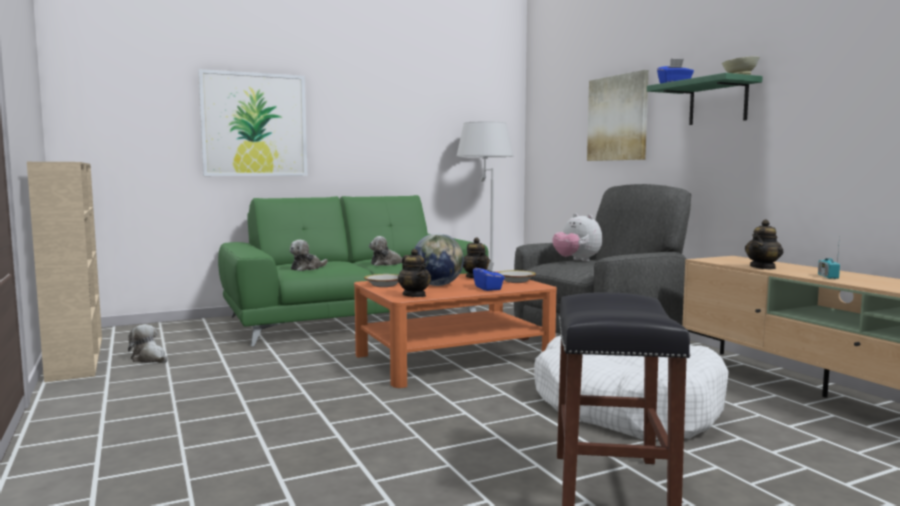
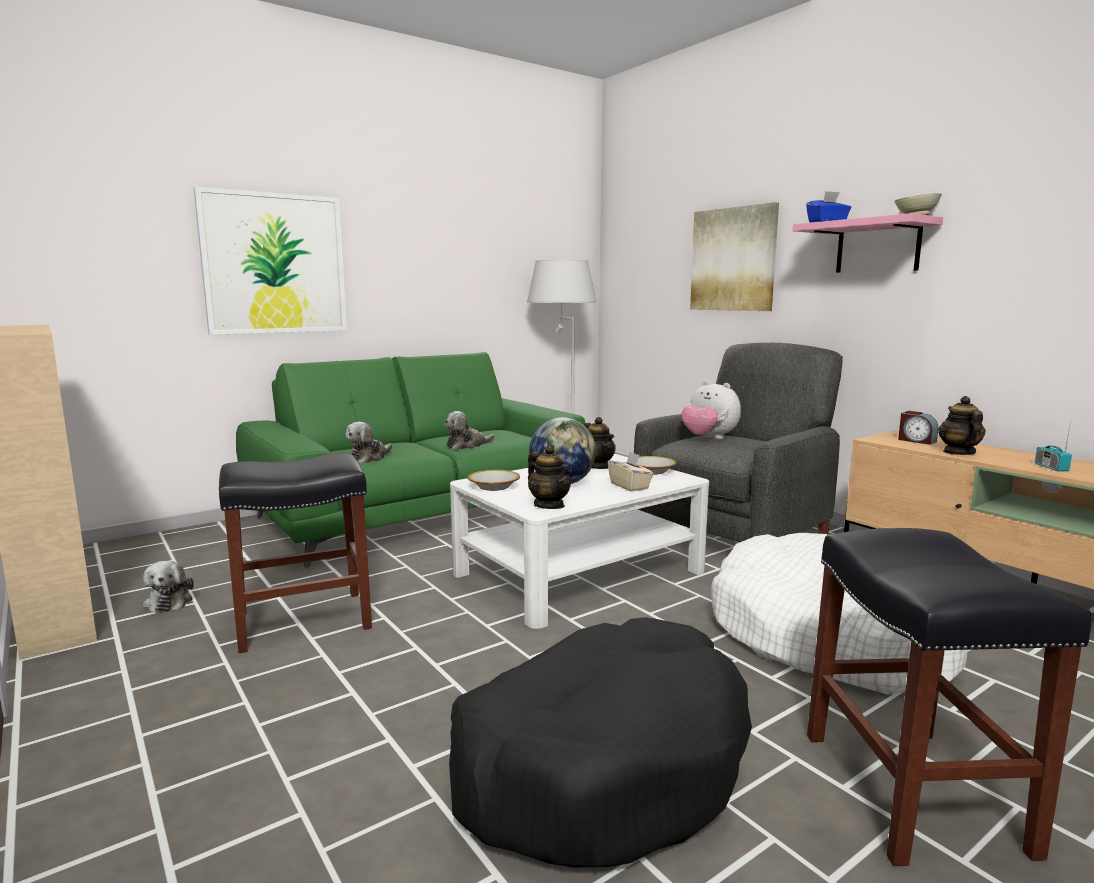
camera: 10 degrees left, 5 degrees up
plush toy [128,324,167,363] -> plush toy turned 135 degrees counterclockwise [143,561,194,613]
orange coffee table [354,271,557,388] -> white coffee table [450,454,709,629]
blue tissue box [473,262,504,291] -> beige tissue box [608,452,653,491]
green shelf [647,73,763,125] -> pink shelf [792,213,943,272]
teapot [745,220,783,269] -> teapot turned 150 degrees clockwise [938,396,986,455]
none -> black stool [219,453,372,653]
none -> black dog bed [449,617,752,867]
none -> alarm clock [898,411,938,445]

